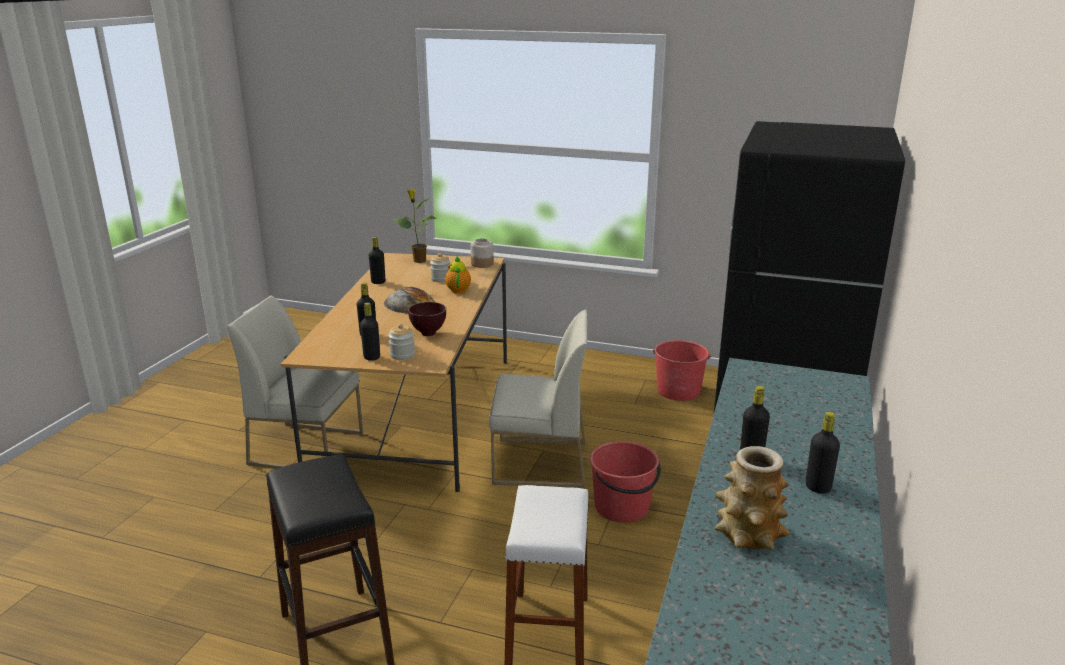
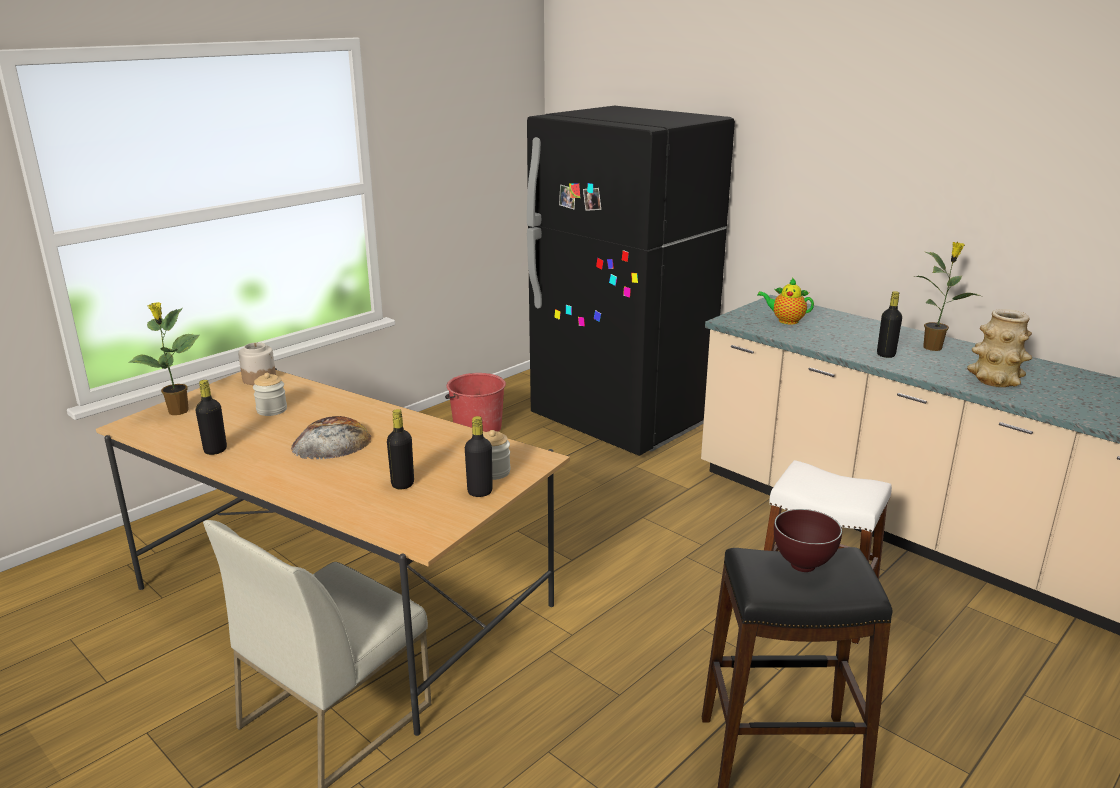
camera: 65 degrees left, 0 degrees up
brown bowl [408,302,446,336] -> brown bowl moved to [774,509,842,572]
teapot [445,256,471,294] -> teapot moved to [757,278,814,324]
white chair [489,309,587,488] -> none
red bucket [590,441,661,523] -> none
black bottle [806,412,840,494] -> potted plant [915,242,980,351]

